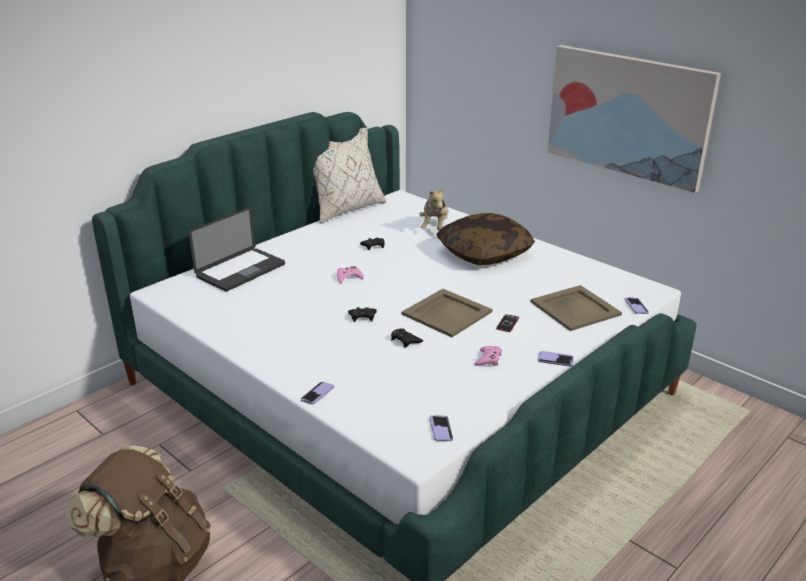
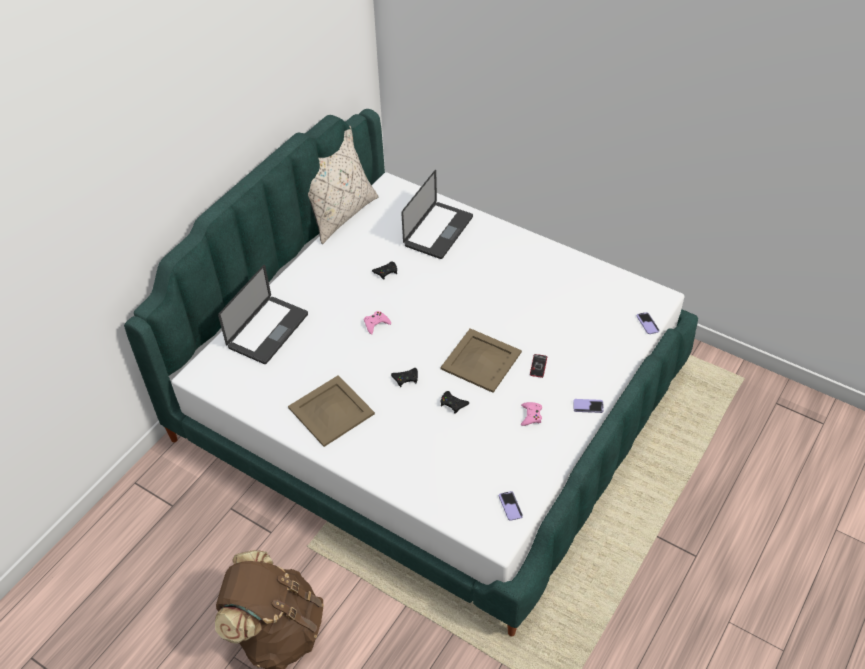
camera: 10 degrees left, 20 degrees up
phone [301,382,334,405] -> none
plush toy [420,187,448,230] -> laptop [401,170,473,259]
pillow [436,213,535,265] -> none
beige tray [531,285,622,331] -> beige tray moved to [288,375,375,447]
picture [547,45,721,193] -> none

